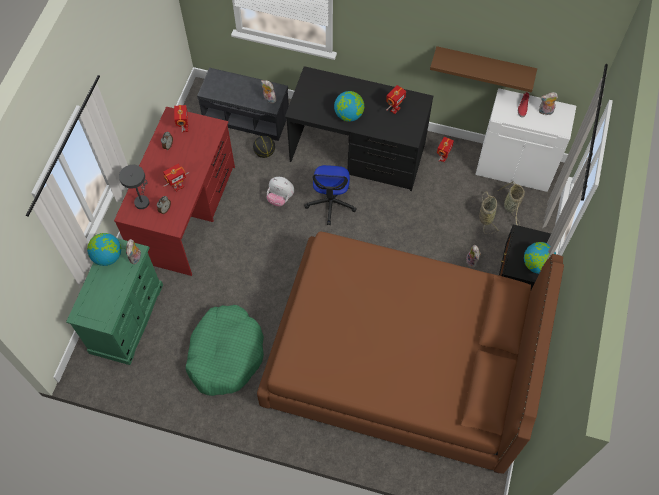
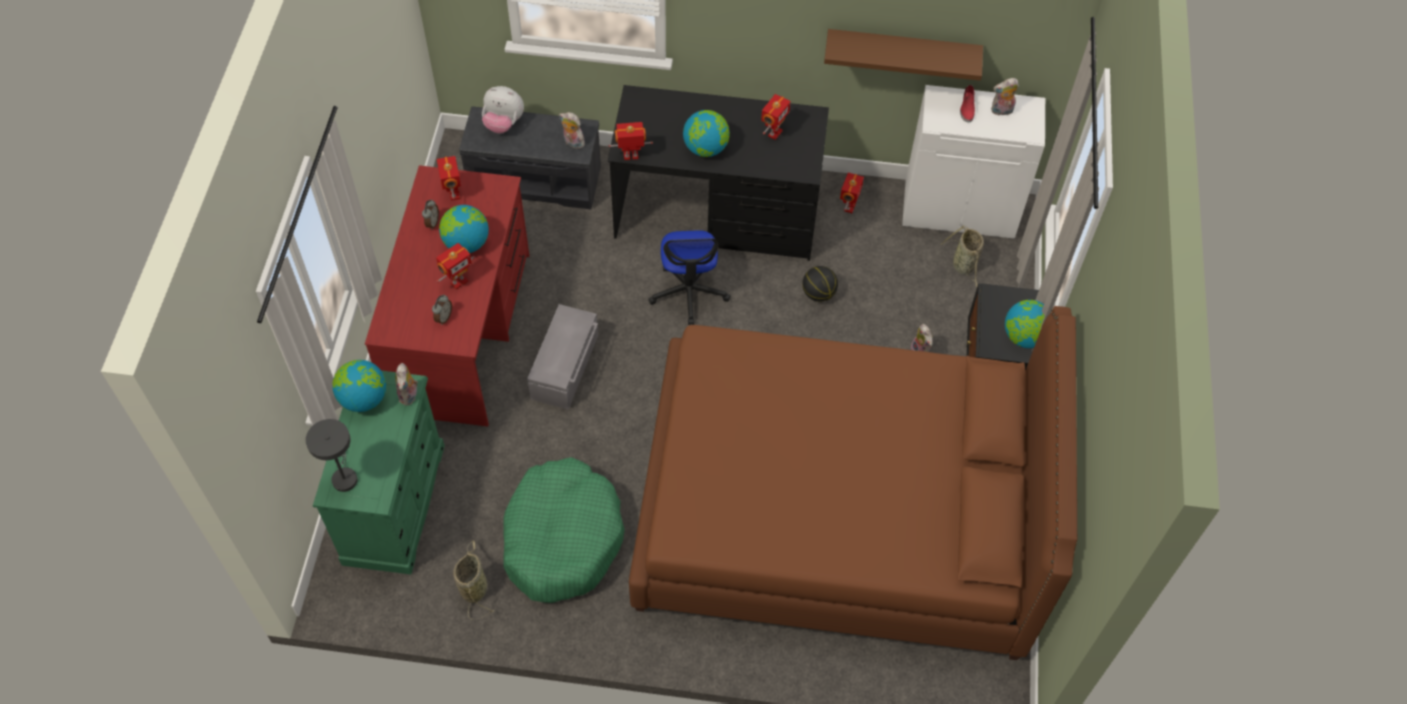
camera: 10 degrees left, 5 degrees down
grey table lamp [119,165,149,209] -> grey table lamp moved to [306,419,358,492]
basketball [253,136,275,158] -> basketball moved to [802,266,838,302]
plush toy [267,177,294,206] -> plush toy moved to [482,86,524,134]
basket [479,191,499,234] -> basket moved to [453,540,494,620]
none -> globe [439,205,489,253]
none -> grey storage box [527,304,598,410]
none -> toy robot [609,122,653,160]

